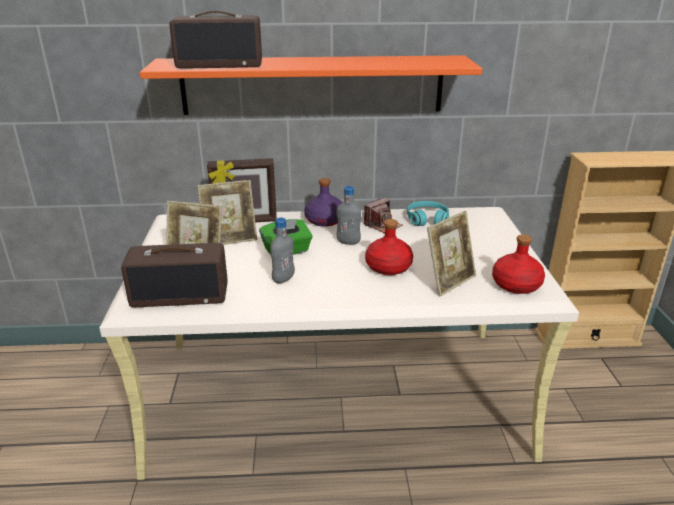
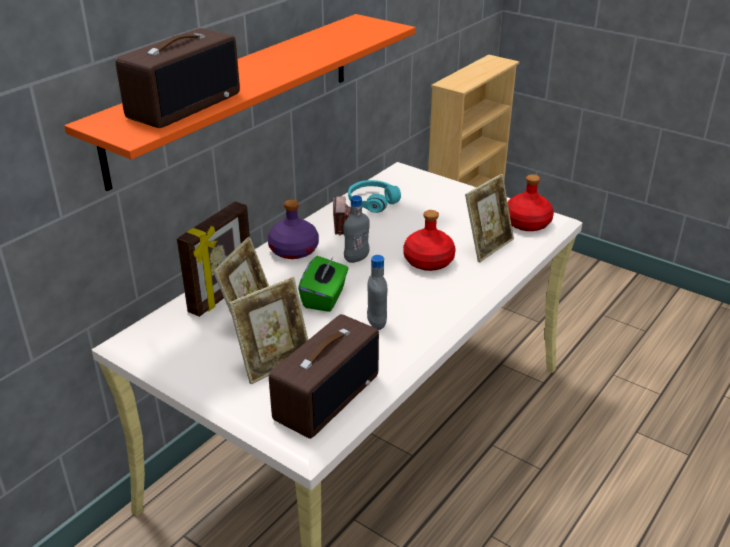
camera: 50 degrees left, 5 degrees up
picture frame [427,211,476,296] -> picture frame turned 45 degrees clockwise [465,174,514,262]

